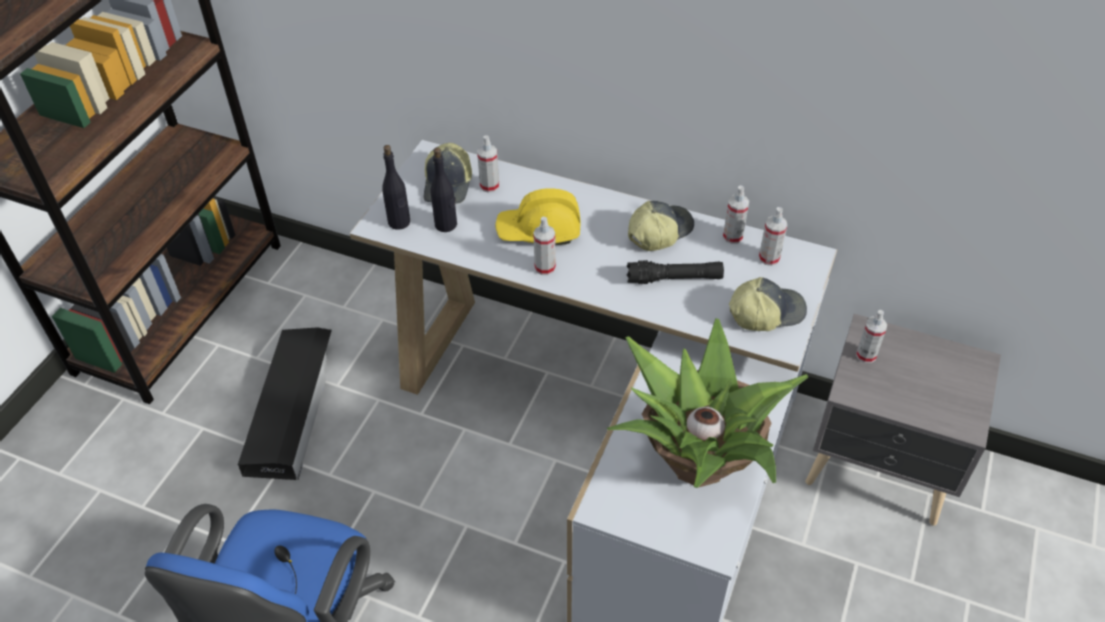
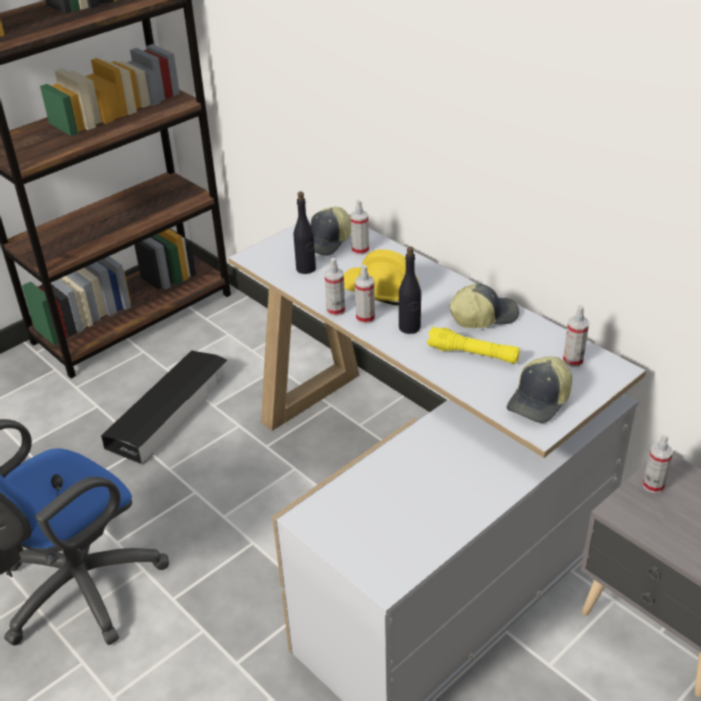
camera: 25 degrees right, 10 degrees down
black bottle [382,145,410,230] -> black bottle moved to [399,246,421,334]
potted plant [607,318,808,488] -> none
black flashlight [627,260,724,284] -> yellow flashlight [427,327,520,364]
spray bottle [723,186,749,244] -> spray bottle moved to [325,257,345,316]
cap [729,277,807,331] -> cap turned 120 degrees clockwise [507,356,572,423]

